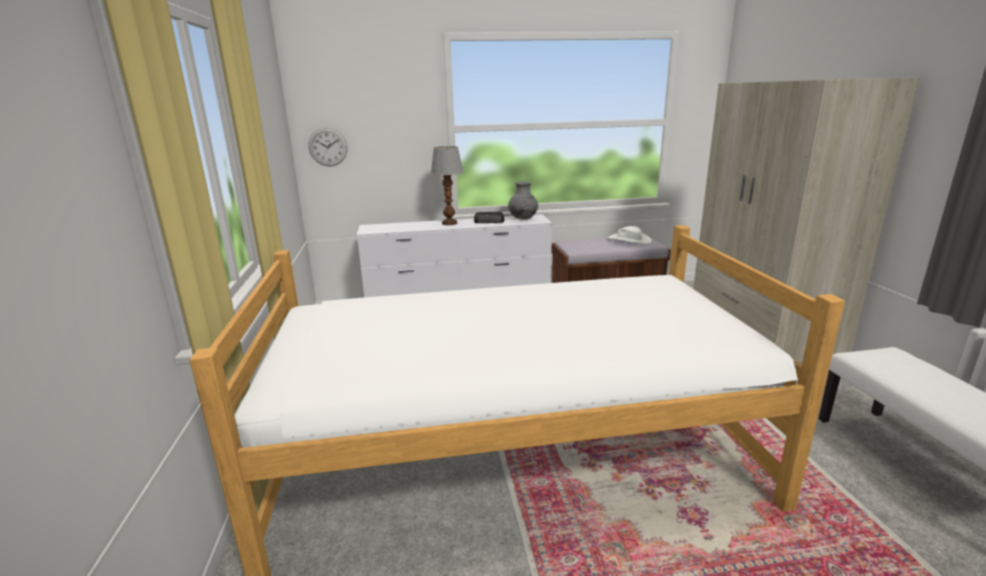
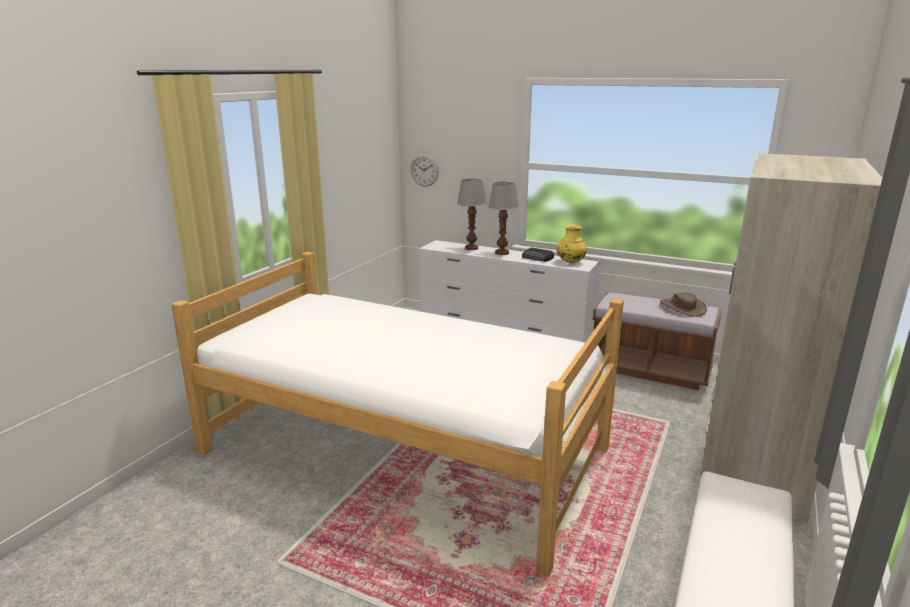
camera: 35 degrees right, 0 degrees up
grey vase [508,181,538,220] -> yellow vase [556,225,587,263]
white hat [607,226,652,244] -> brown hat [660,293,707,317]
none -> table lamp [457,179,487,250]

